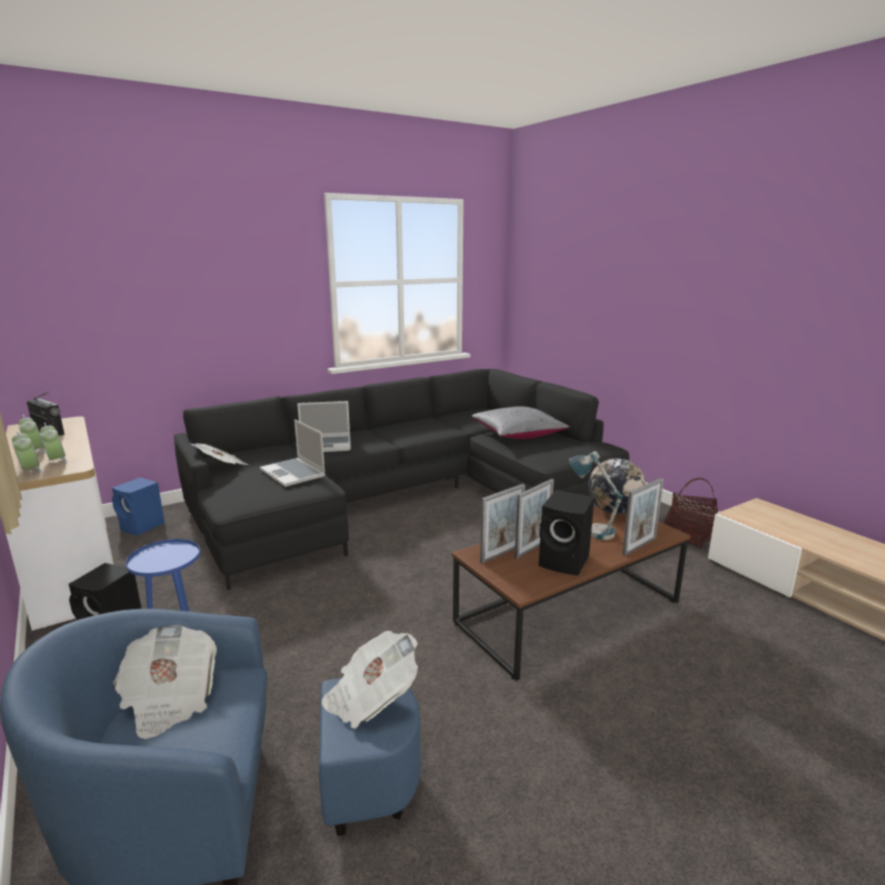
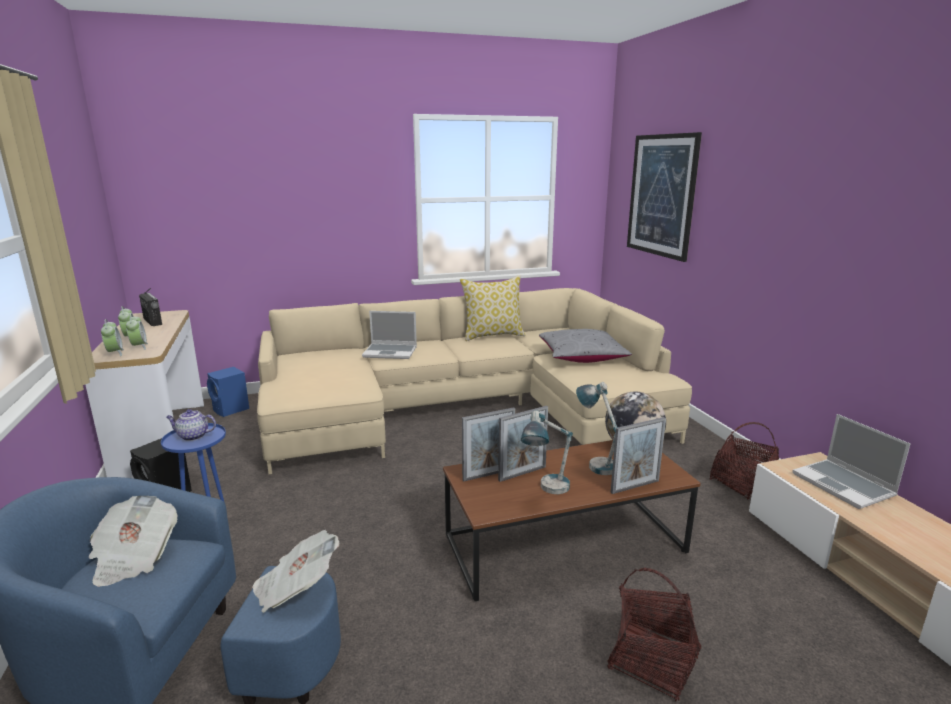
camera: 15 degrees right, 0 degrees up
black sofa [174,369,629,590] -> beige sofa [257,288,692,474]
newspaper [191,443,249,465] -> none
laptop [260,419,325,487] -> laptop moved to [792,414,910,509]
black speaker [539,490,594,576] -> table lamp [521,411,573,494]
none -> teapot [166,409,216,441]
none -> pillow [460,275,526,341]
none -> basket [607,568,701,702]
none -> picture [627,132,702,262]

